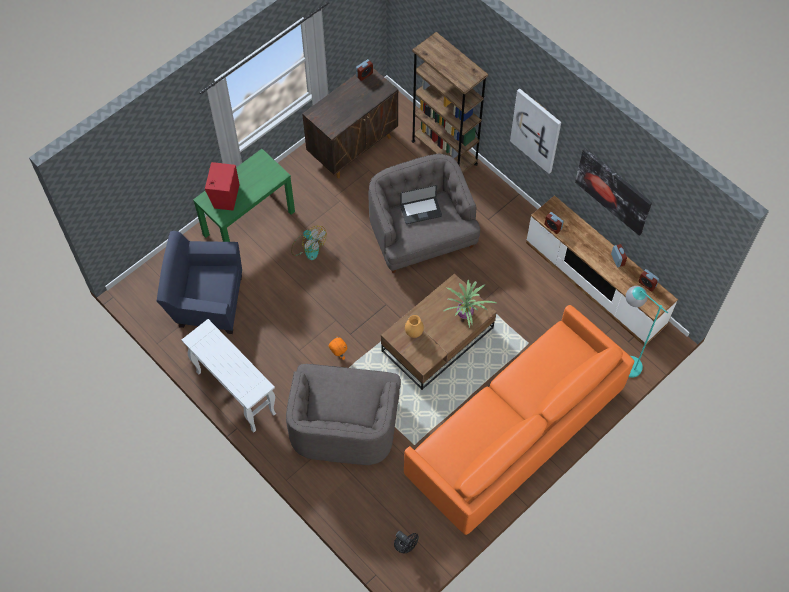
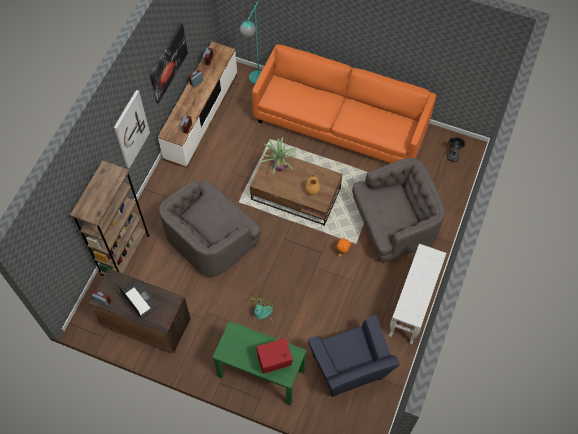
camera: 115 degrees left, 0 degrees up
laptop [400,185,442,224] -> laptop moved to [118,281,159,318]

